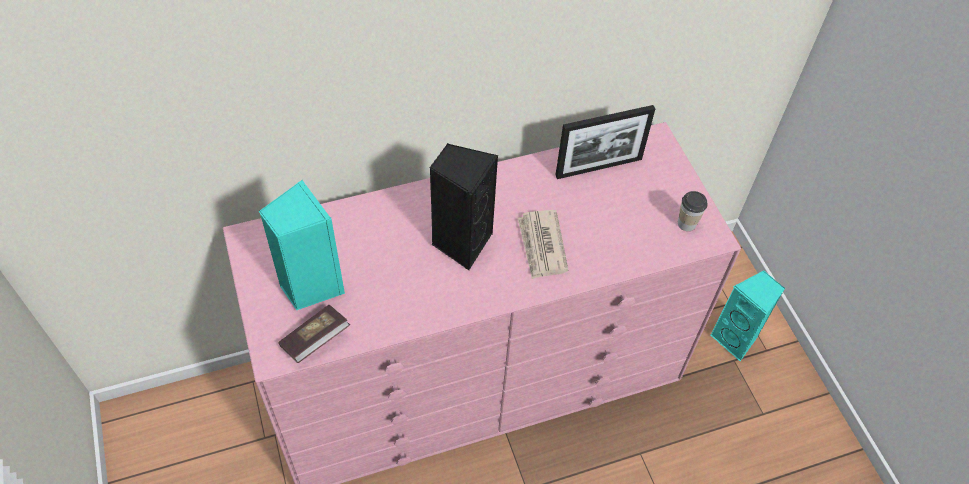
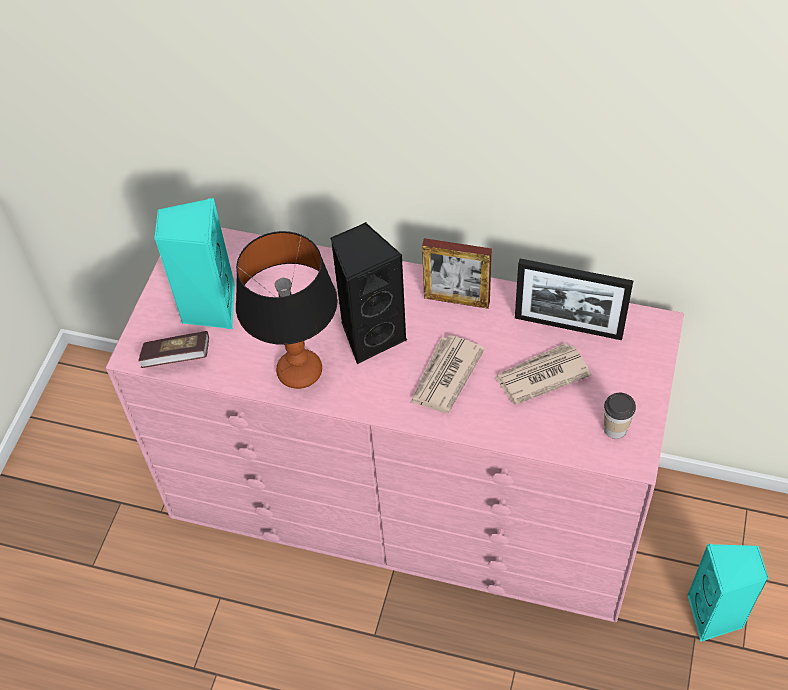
camera: 40 degrees right, 0 degrees up
none -> table lamp [236,231,338,389]
none -> picture frame [422,238,492,309]
none -> newspaper [494,343,592,405]

